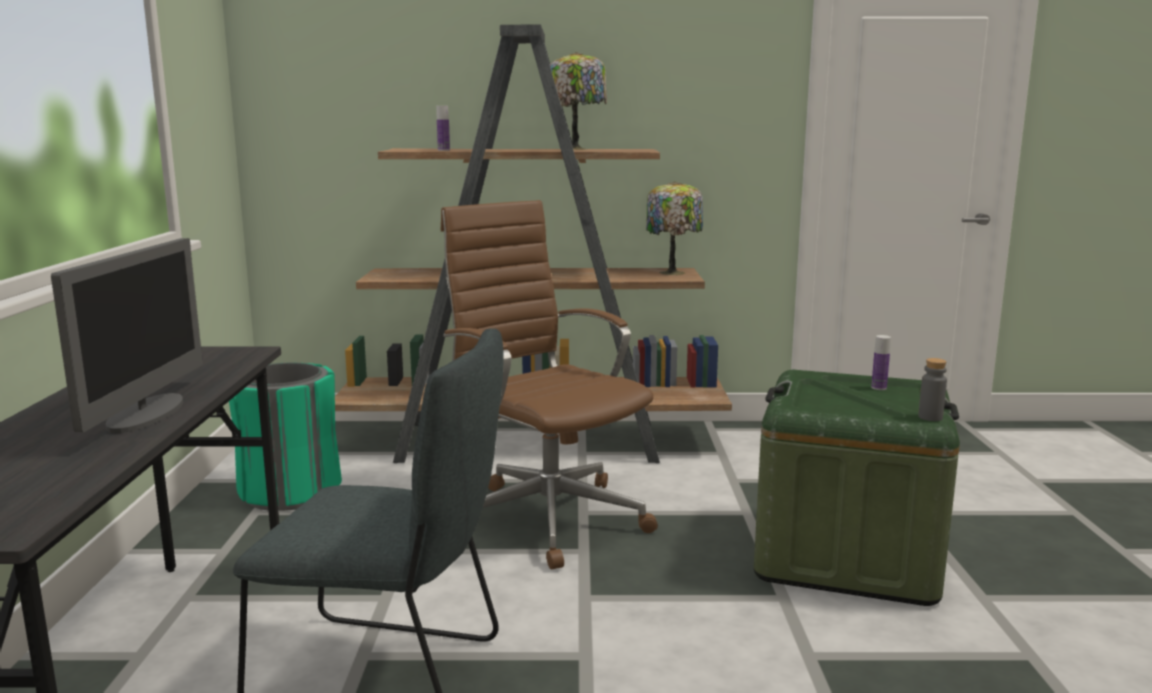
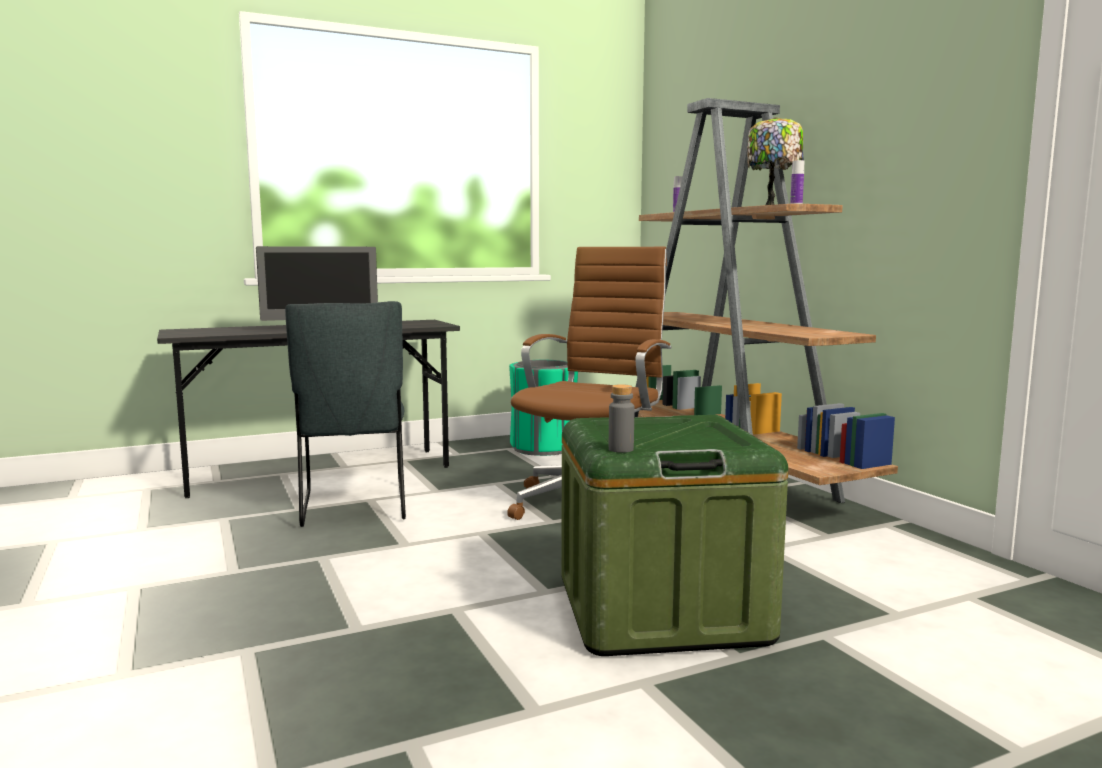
camera: 65 degrees right, 5 degrees down
table lamp [646,182,703,275] -> none
bottle [871,335,891,390] -> bottle moved to [790,160,804,204]

